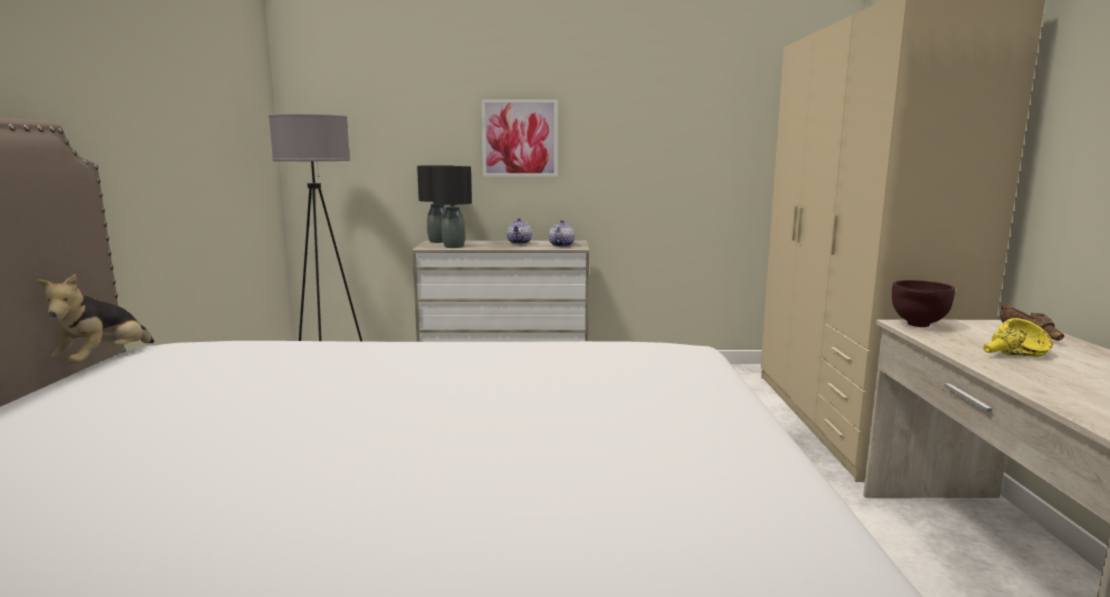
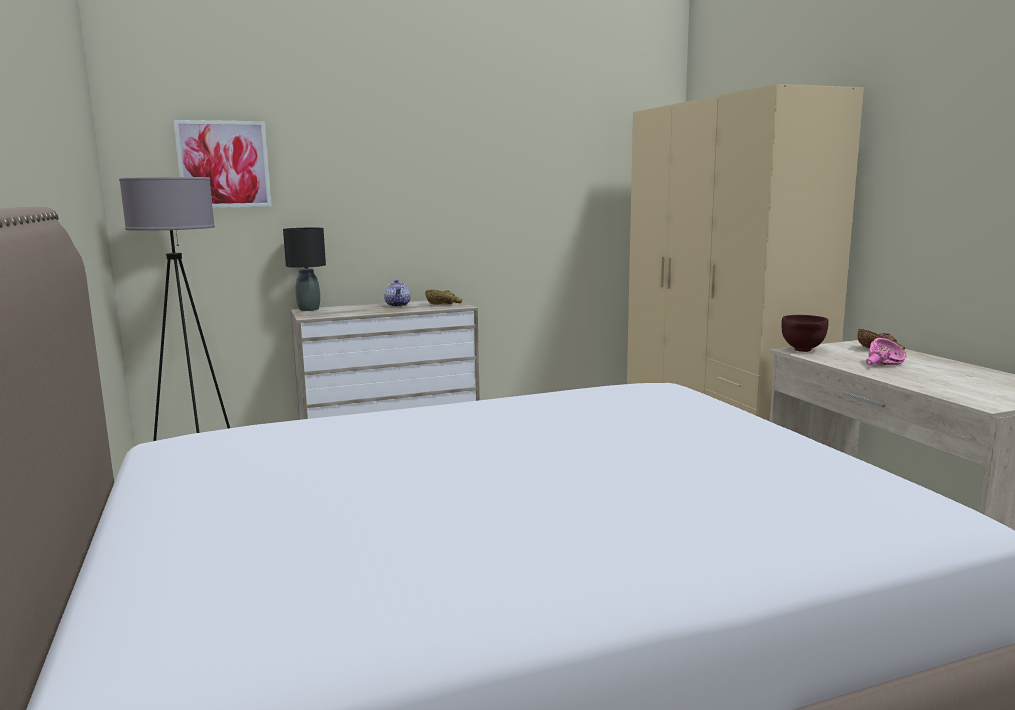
camera: 20 degrees left, 0 degrees up
plush toy [37,274,154,363] -> none
black table lamp [432,166,472,248] -> none
picture [481,99,558,177] -> picture moved to [173,120,272,208]
teapot [549,220,575,247] -> brown bowl [425,289,462,305]
yellow bowl [983,318,1053,357] -> pink bowl [866,338,907,366]

